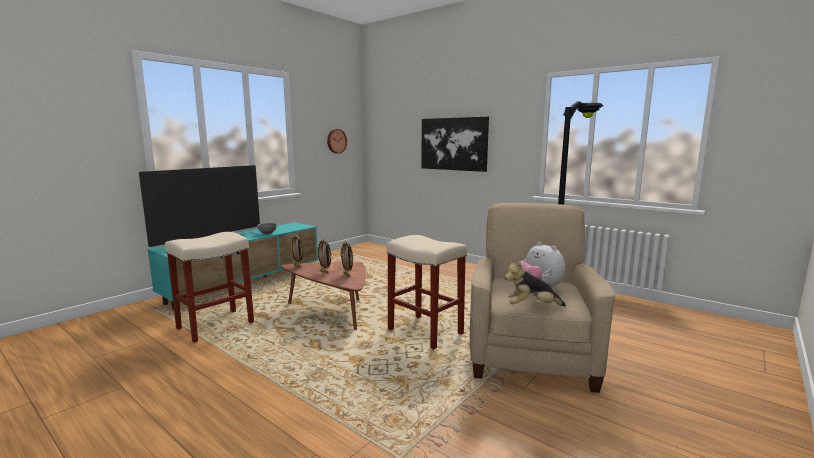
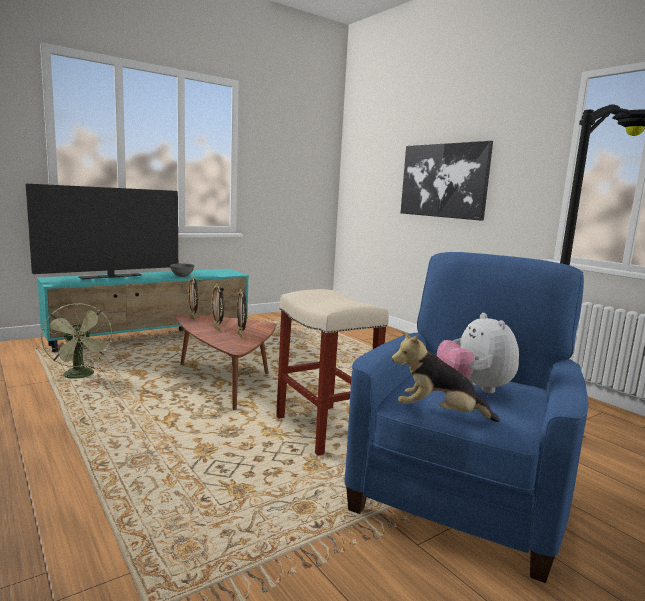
camera: 15 degrees right, 0 degrees up
beige stool [165,232,254,343] -> green fan [41,303,112,381]
wall clock [327,129,347,154] -> none
beige armchair [470,203,615,393] -> blue armchair [344,252,589,583]

